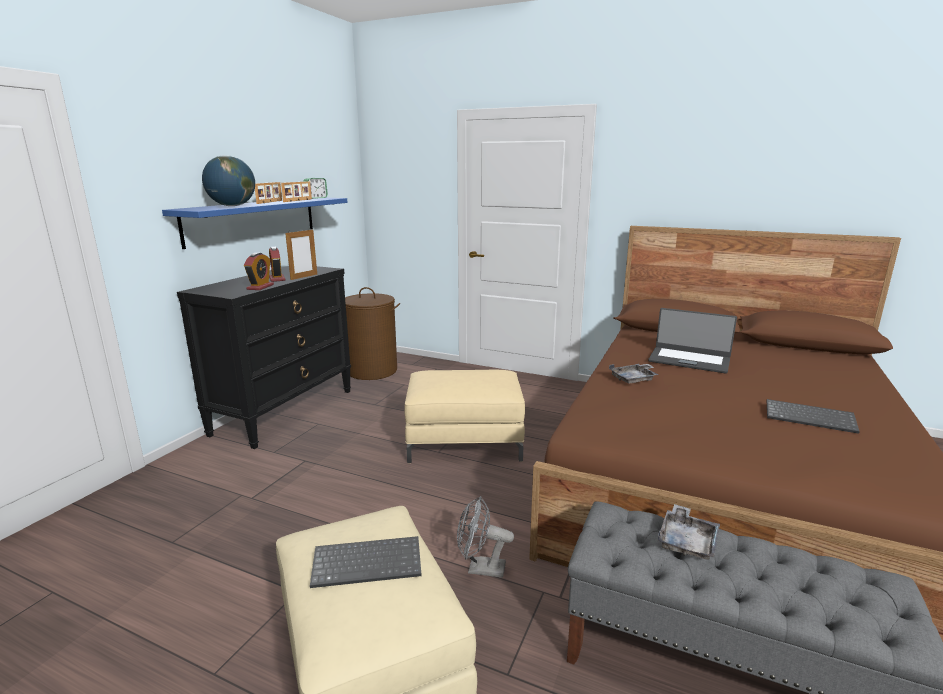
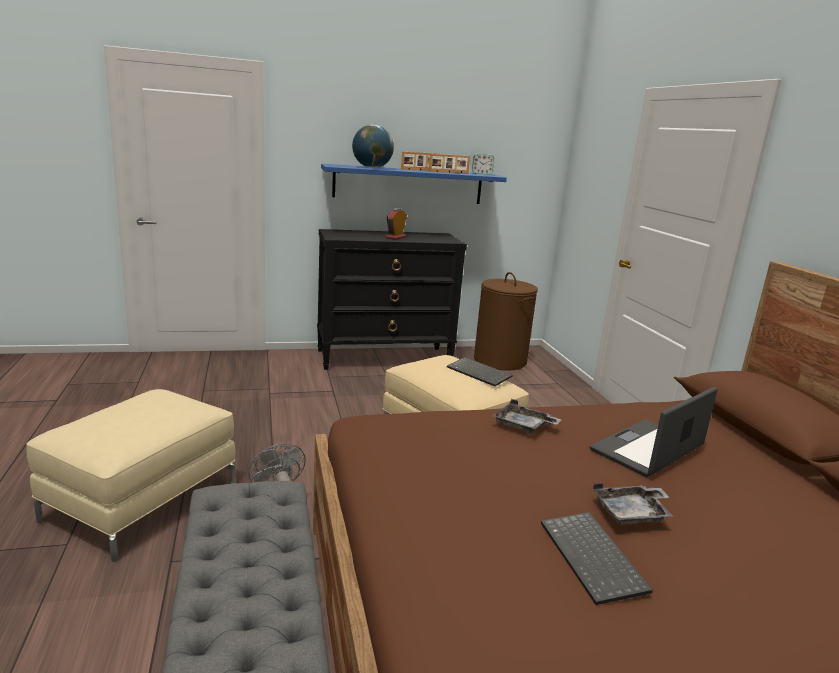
camera: 50 degrees right, 0 degrees up
alarm clock [244,253,274,290] -> none
picture frame [285,229,317,280] -> none
keyboard [310,536,421,588] -> keyboard moved to [447,357,513,386]
laptop [648,308,737,374] -> laptop turned 60 degrees clockwise [590,387,718,477]
grey tray [658,504,720,560] -> grey tray moved to [593,483,674,525]

